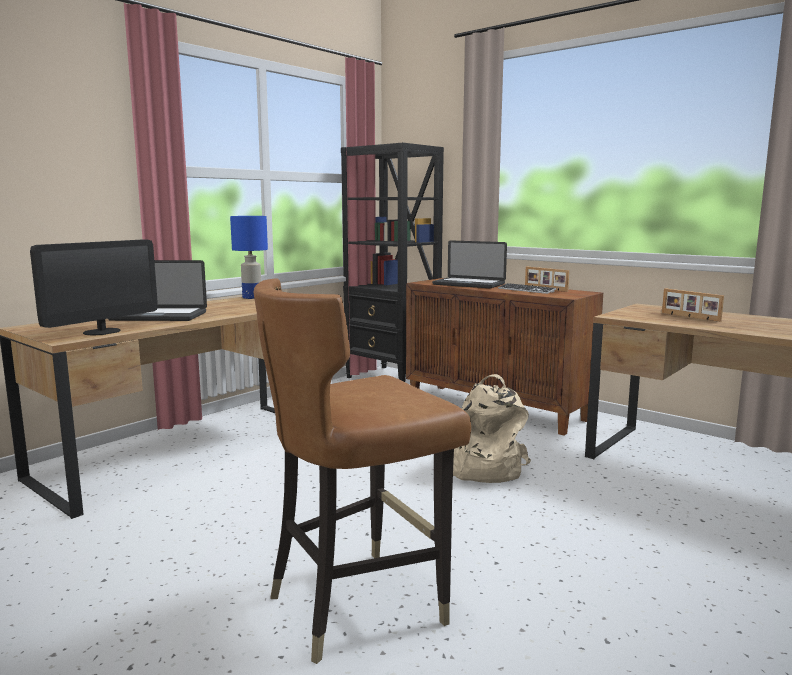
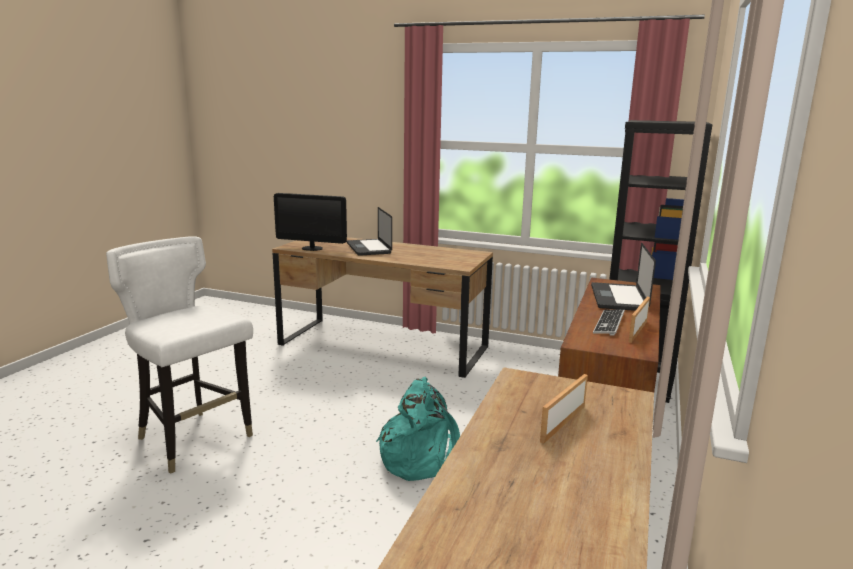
camera: 70 degrees right, 5 degrees up
blue table lamp [230,216,268,299] -> none
brown chair [253,278,471,664] -> white chair [106,236,253,474]
beige backpack [453,374,531,483] -> turquoise backpack [376,377,460,481]

